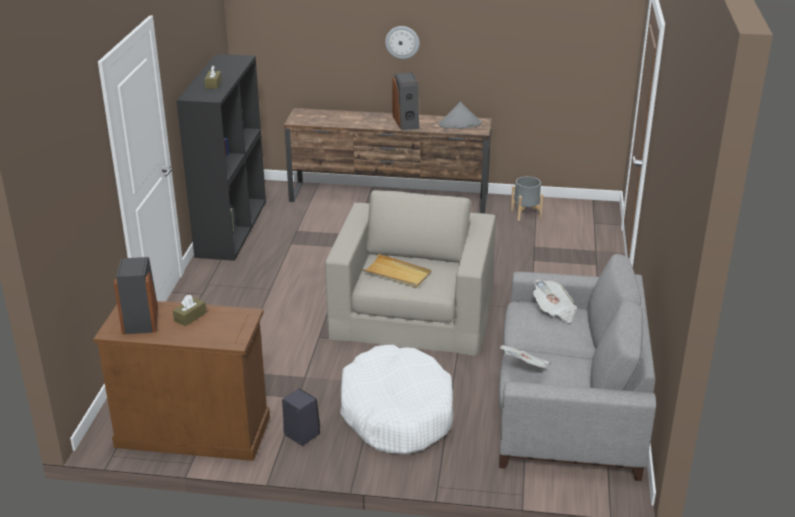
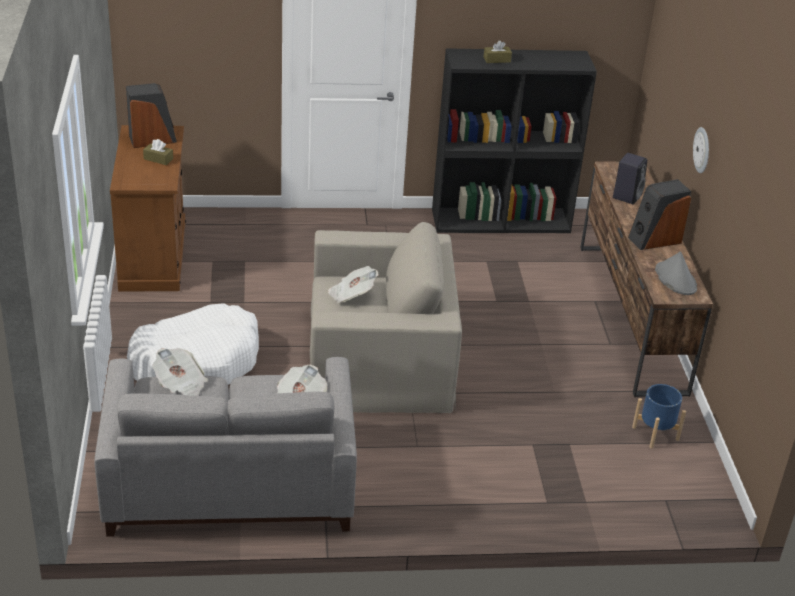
camera: 75 degrees right, 5 degrees up
black speaker [282,388,320,446] -> black speaker moved to [613,153,647,204]
beige tray [362,254,431,288] -> newspaper [328,266,379,303]
grey planter [511,176,544,221] -> blue planter [632,384,686,448]

